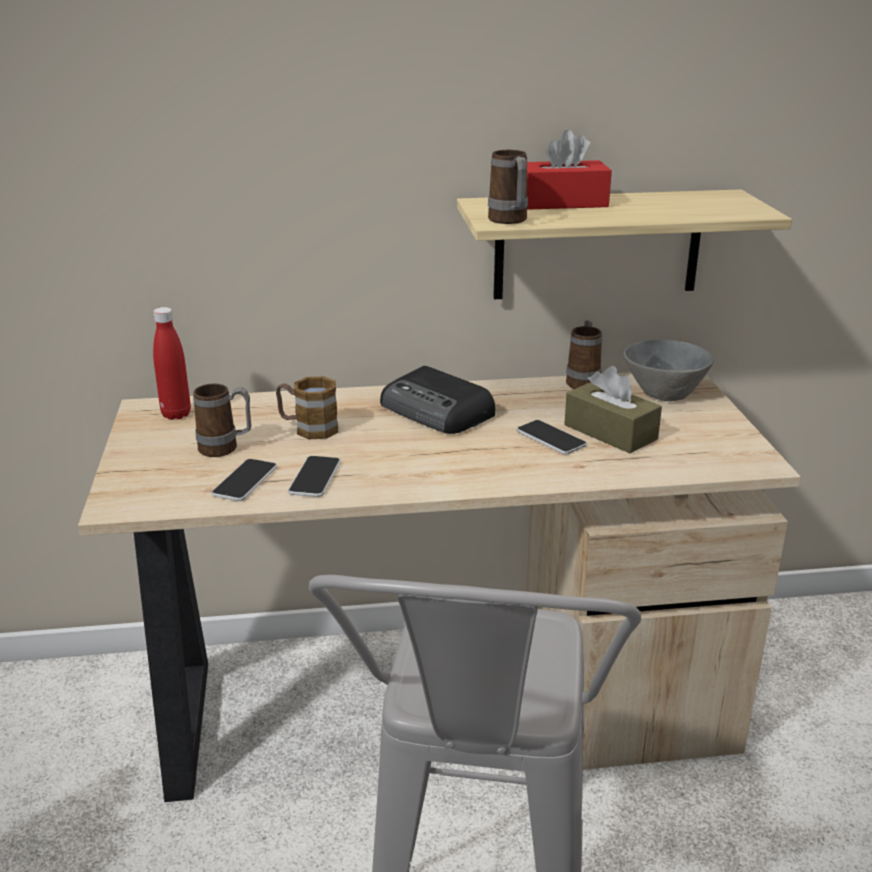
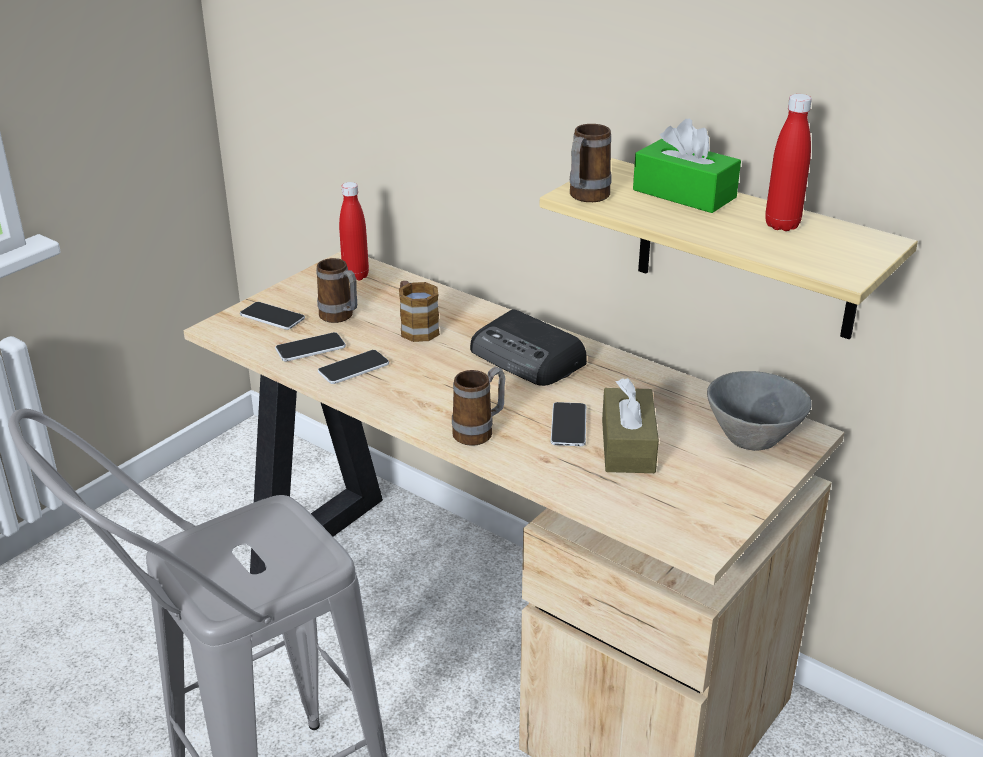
camera: 45 degrees right, 5 degrees up
radio [380,366,495,434] -> radio turned 45 degrees counterclockwise [470,309,586,386]
red tissue box [527,130,612,210] -> green tissue box [633,119,741,213]
mug [566,320,602,389] -> mug moved to [452,366,505,446]
none -> phone [240,302,305,330]
none -> red bottle [765,94,812,231]

